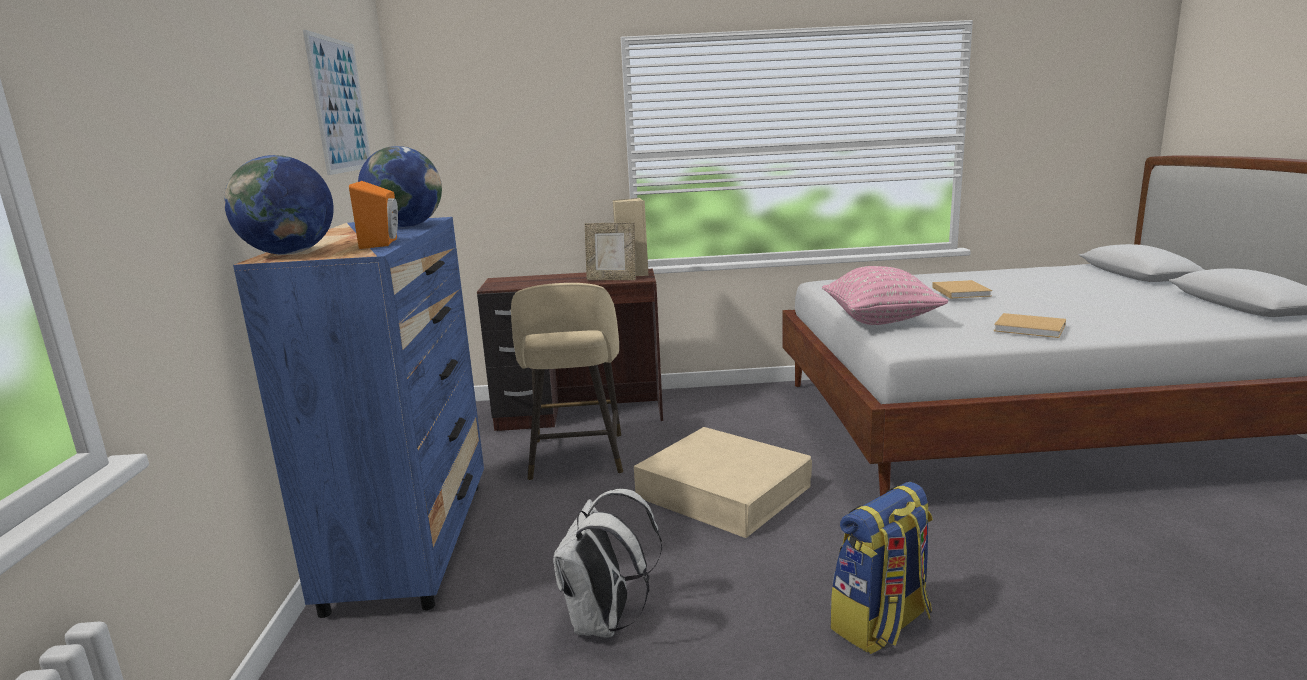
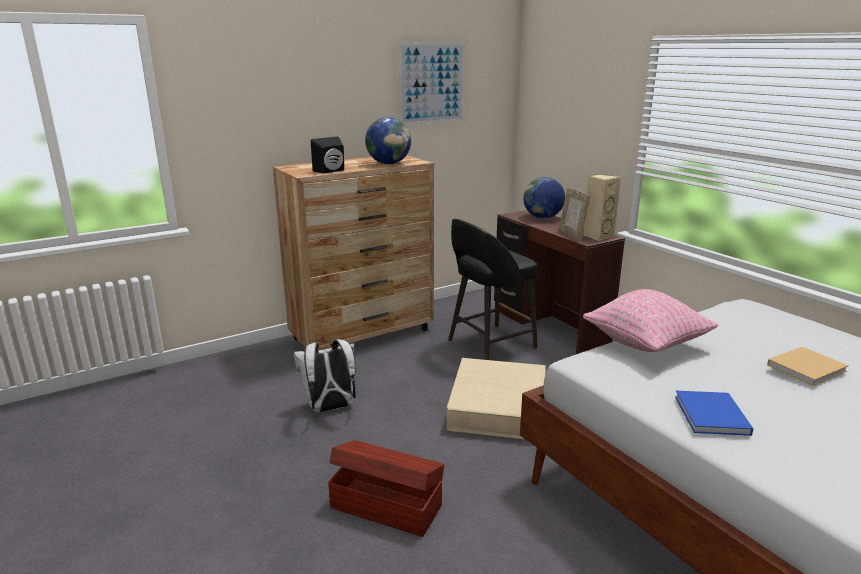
camera: 60 degrees right, 5 degrees up
globe [224,155,334,255] -> globe moved to [523,177,565,219]
blue dresser [233,217,484,618] -> brown dresser [273,155,434,350]
orange speaker [349,181,398,249] -> black speaker [311,136,344,173]
beige stool [511,283,623,480] -> black stool [448,219,538,360]
backpack [830,482,933,654] -> brown storage box [328,440,444,537]
beige book [994,313,1066,338] -> blue book [675,391,753,436]

